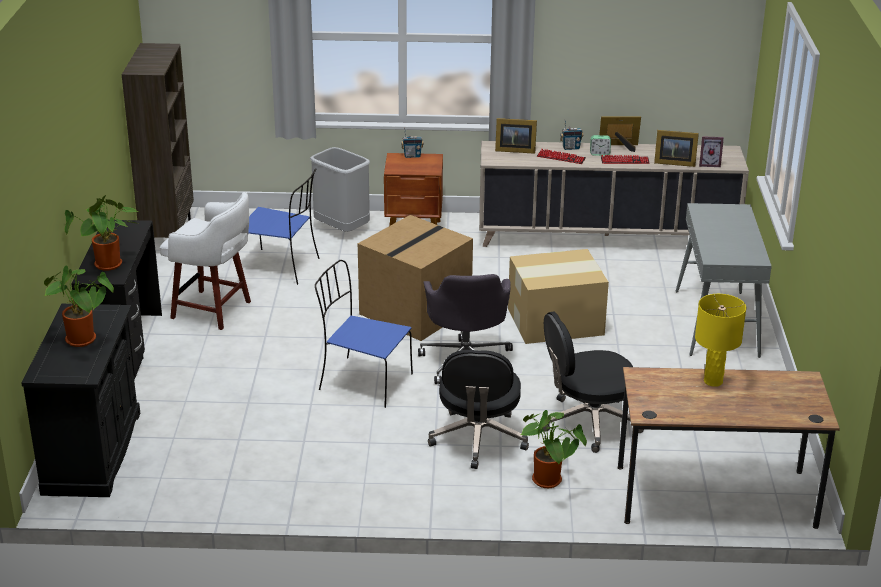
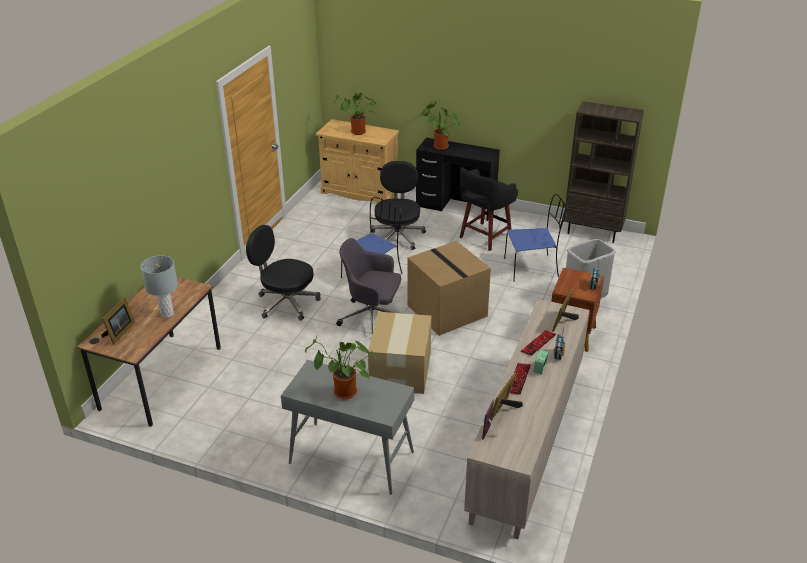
camera: 110 degrees right, 5 degrees up
black cabinet [22,304,140,497] -> beige cabinet [316,119,399,202]
white stool [160,192,251,330] -> black stool [460,167,518,251]
blue chair [248,168,320,285] -> blue chair turned 135 degrees counterclockwise [504,194,567,282]
potted plant [521,410,587,488] -> potted plant moved to [305,336,377,399]
black office chair [543,311,644,453] -> black office chair moved to [371,161,426,250]
picture frame [599,116,641,152] -> picture frame moved to [101,297,135,344]
yellow table lamp [695,294,746,387] -> grey table lamp [141,256,178,318]

